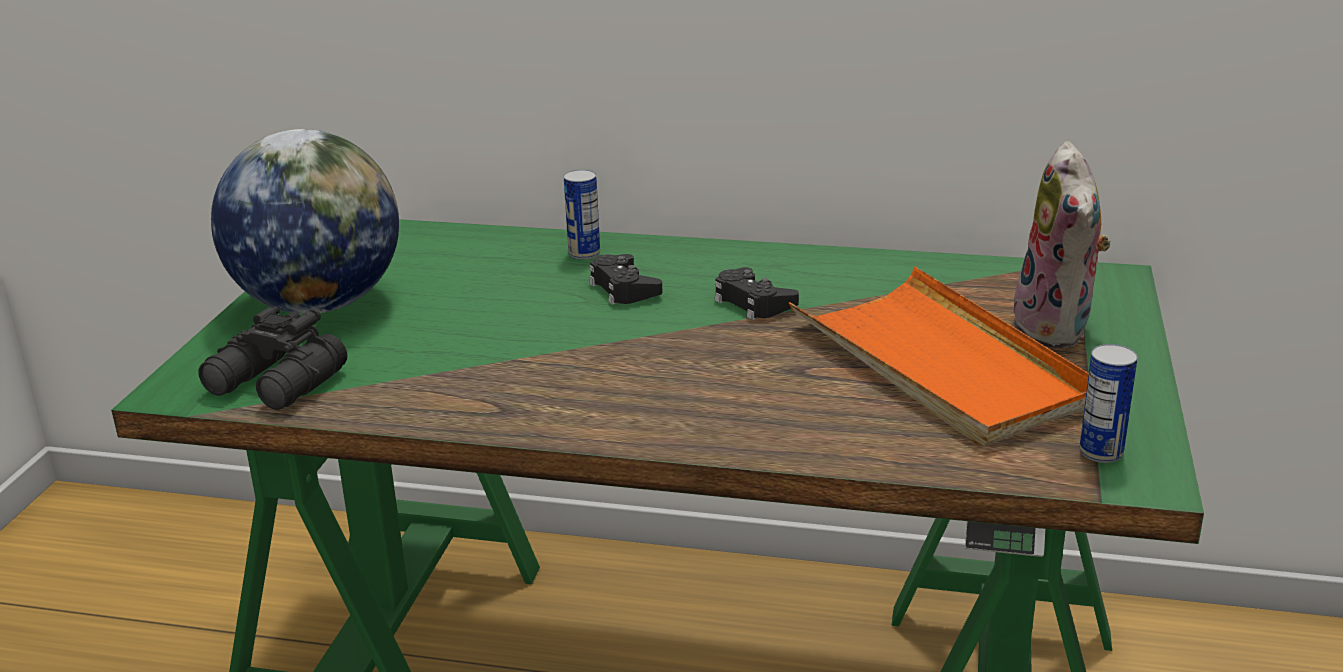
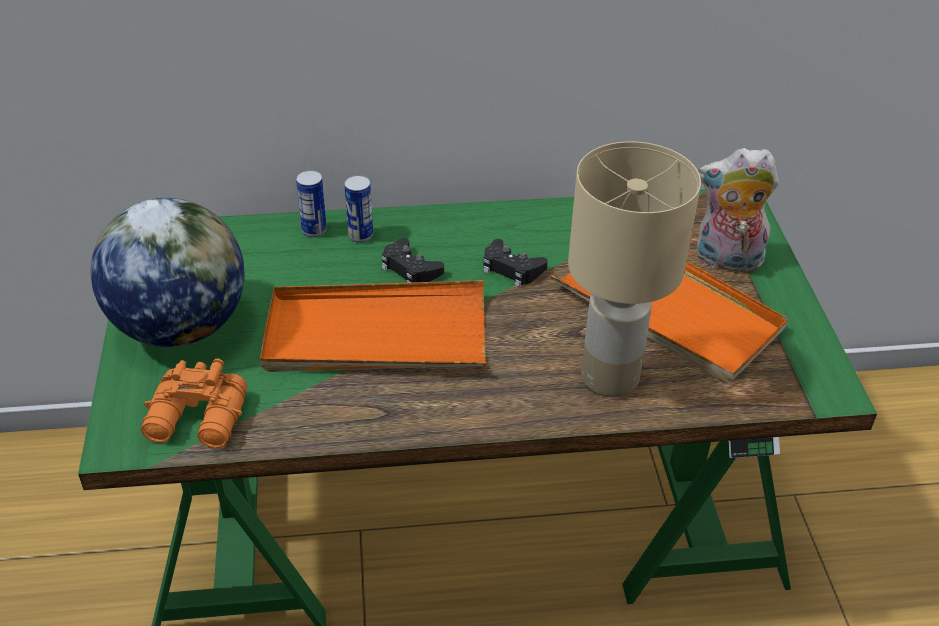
camera: 20 degrees left, 15 degrees up
black binoculars [198,306,347,410] -> orange binoculars [141,358,247,448]
plush toy [1013,141,1111,348] -> plush toy turned 120 degrees clockwise [696,148,779,272]
can [1079,344,1138,463] -> can moved to [296,170,327,237]
none -> orange tray [260,280,486,372]
none -> beige table lamp [568,141,701,397]

